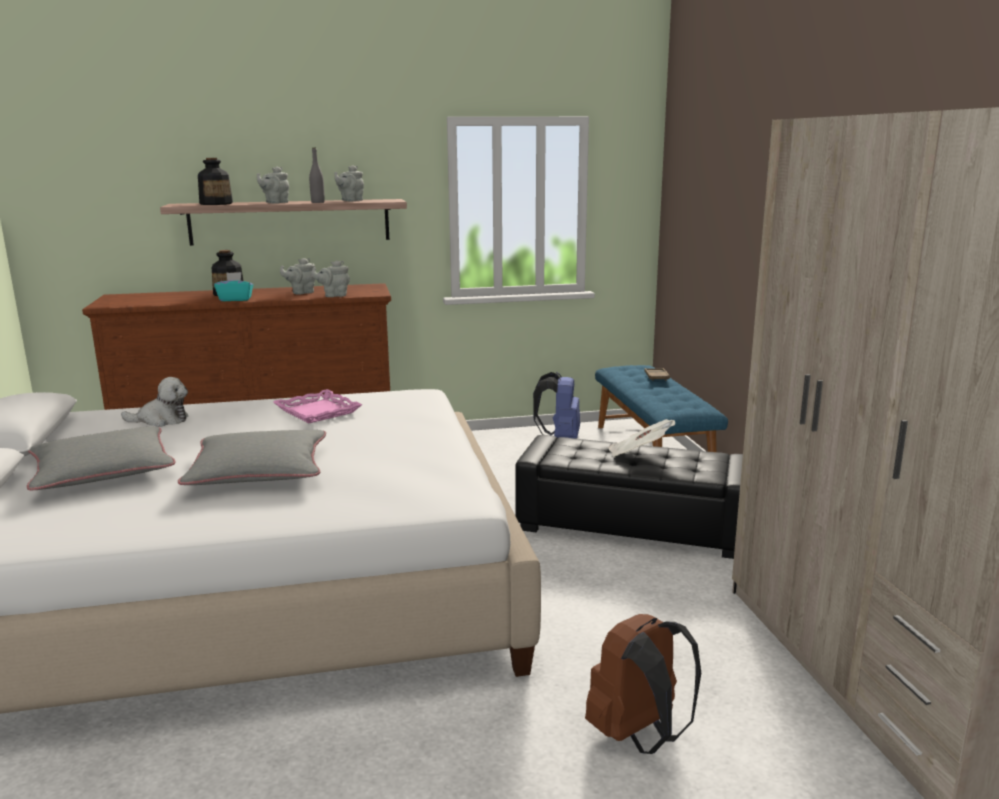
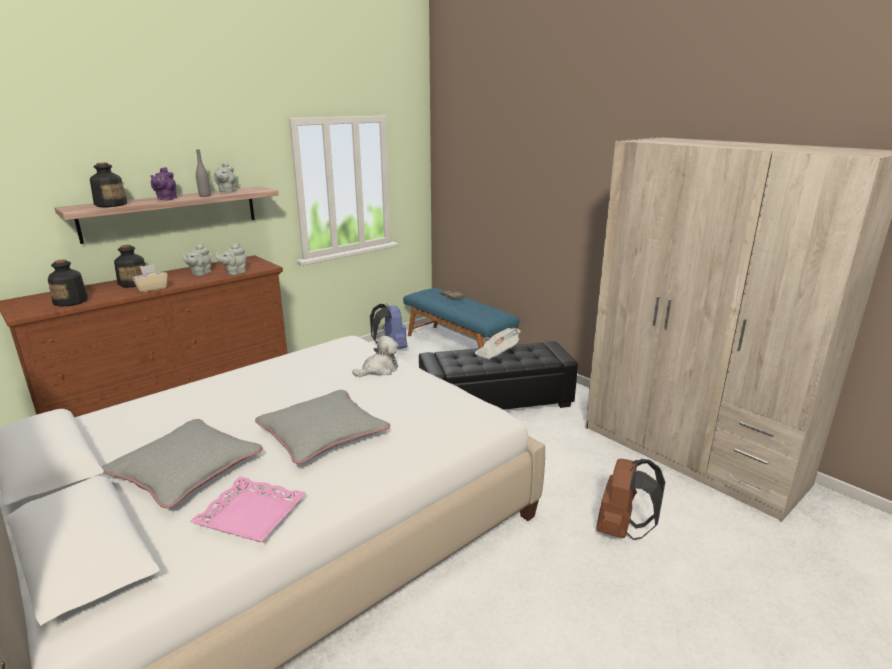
camera: 30 degrees left, 5 degrees up
plush toy [121,377,188,427] -> plush toy moved to [352,336,399,377]
turquoise tissue box [214,272,253,301] -> beige tissue box [132,264,168,292]
grey teapot [257,166,289,204] -> purple teapot [150,167,177,200]
pink tray [273,389,362,423] -> pink tray moved to [189,477,306,542]
none -> bottle [48,260,88,307]

